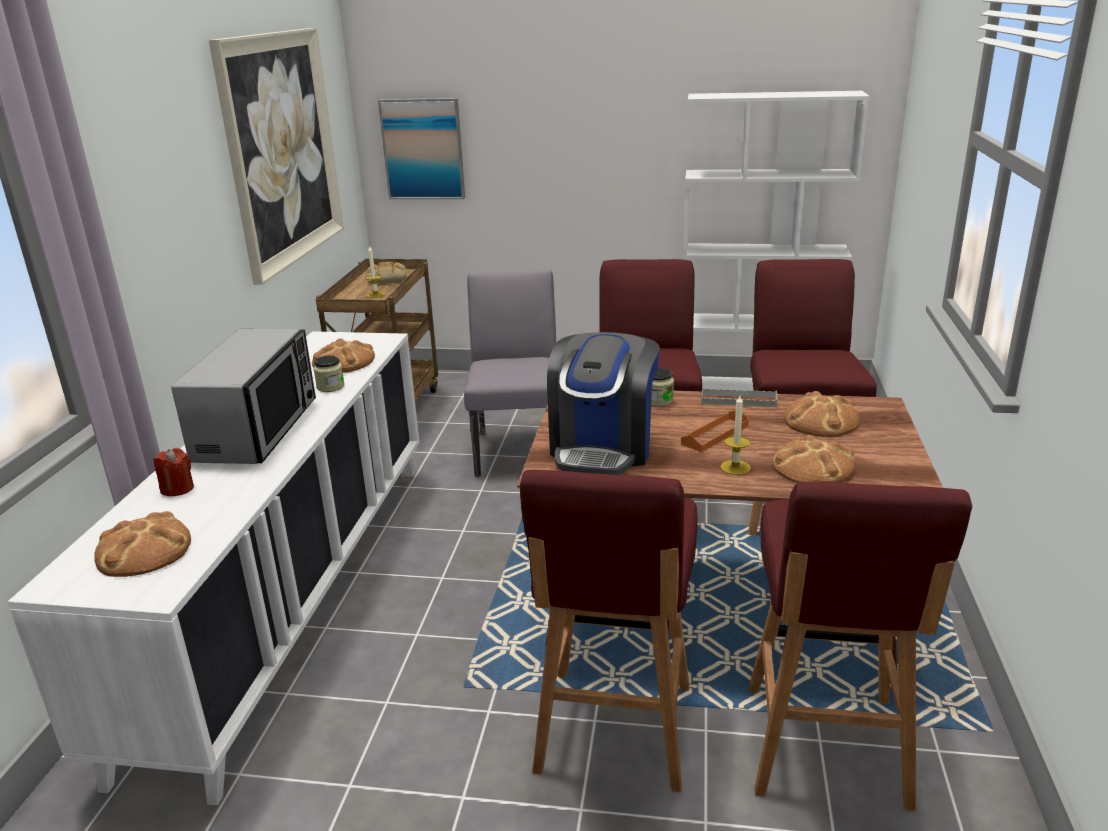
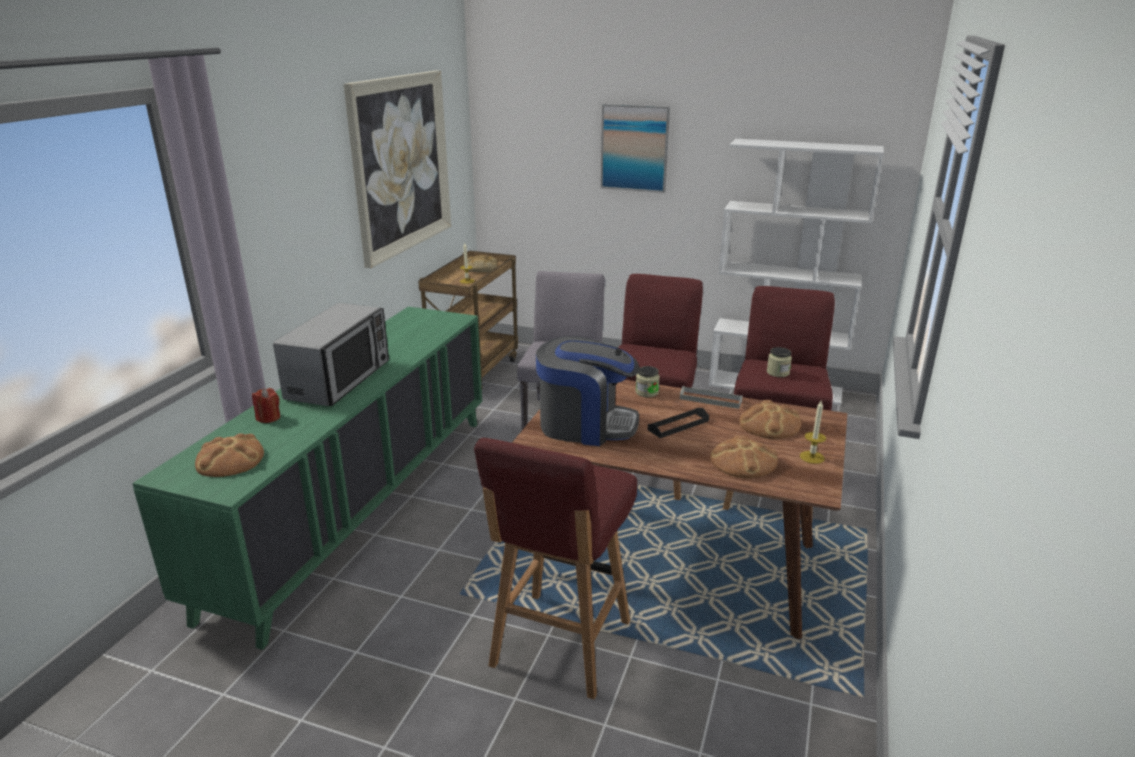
camera: 10 degrees right, 0 degrees up
white cabinet [8,331,420,805] -> green cabinet [132,307,482,650]
bread [312,338,375,373] -> none
jar [313,356,345,392] -> jar moved to [767,347,792,377]
picture [378,98,465,199] -> picture moved to [601,104,670,193]
coffee machine [547,332,660,475] -> coffee machine turned 105 degrees counterclockwise [536,336,639,446]
orange tray [681,410,749,452] -> black tray [648,408,709,438]
candle [720,395,751,475] -> candle moved to [800,401,826,464]
red stool [749,482,972,811] -> none

